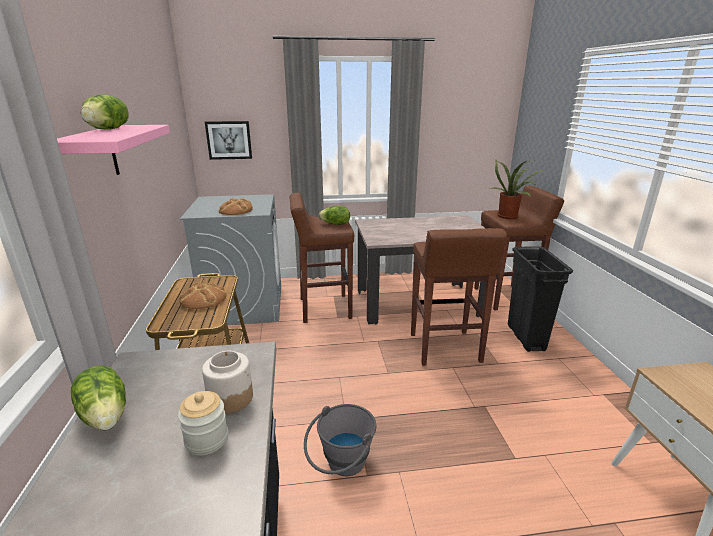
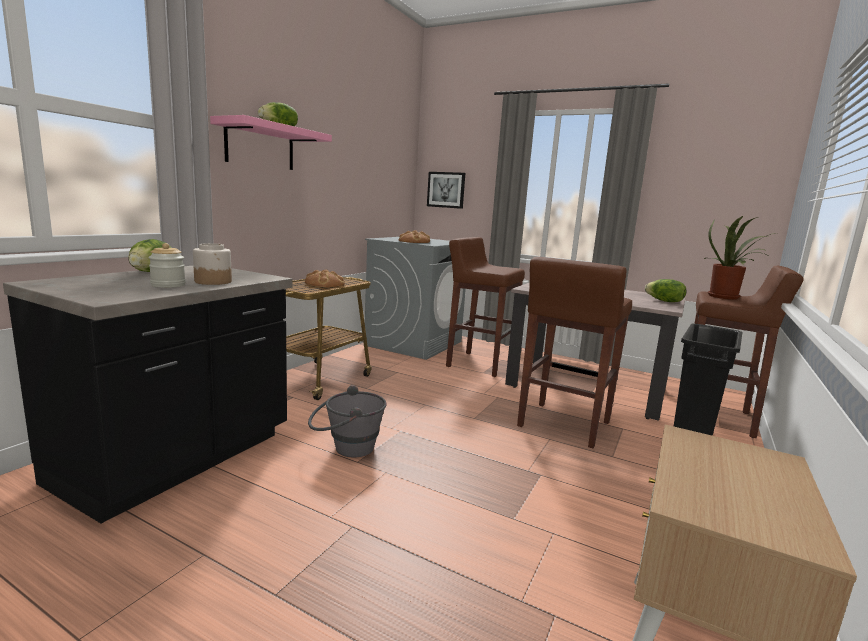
camera: 35 degrees right, 10 degrees down
lettuce [319,206,350,225] -> lettuce moved to [645,279,687,302]

